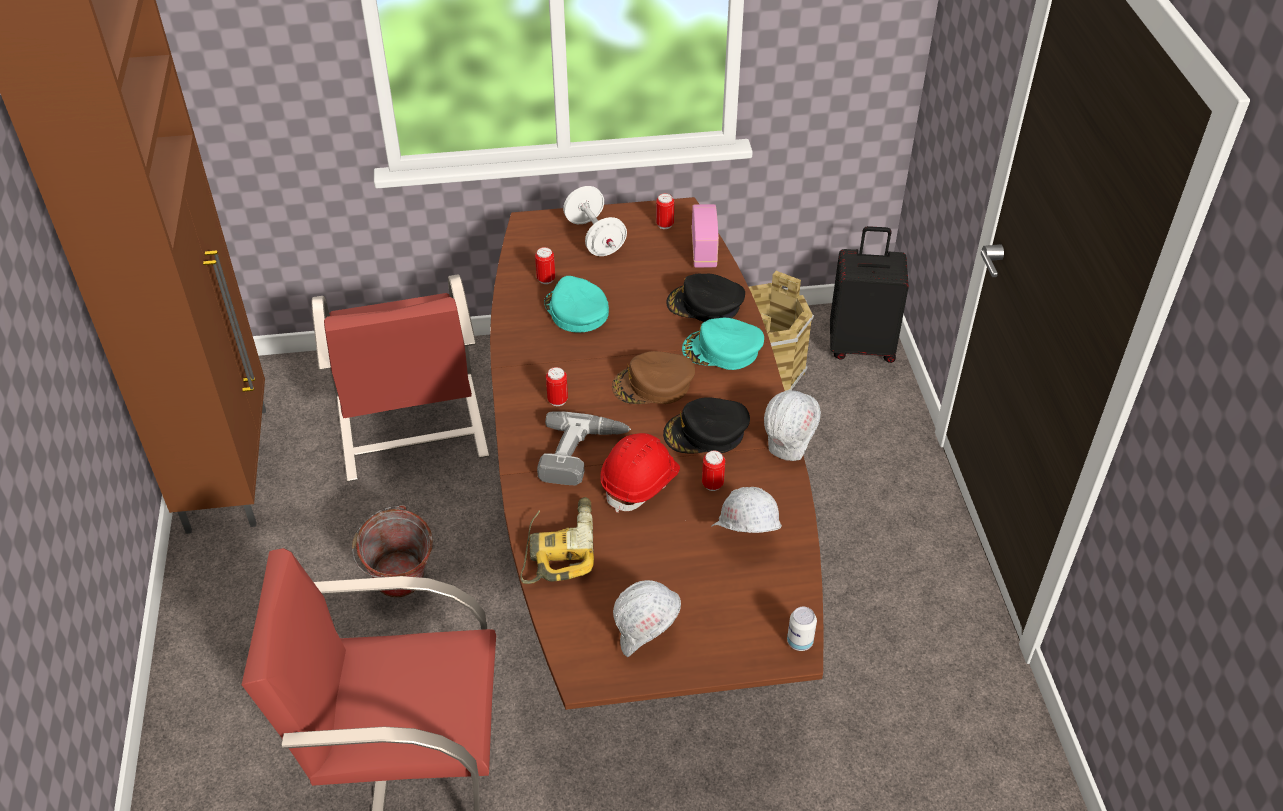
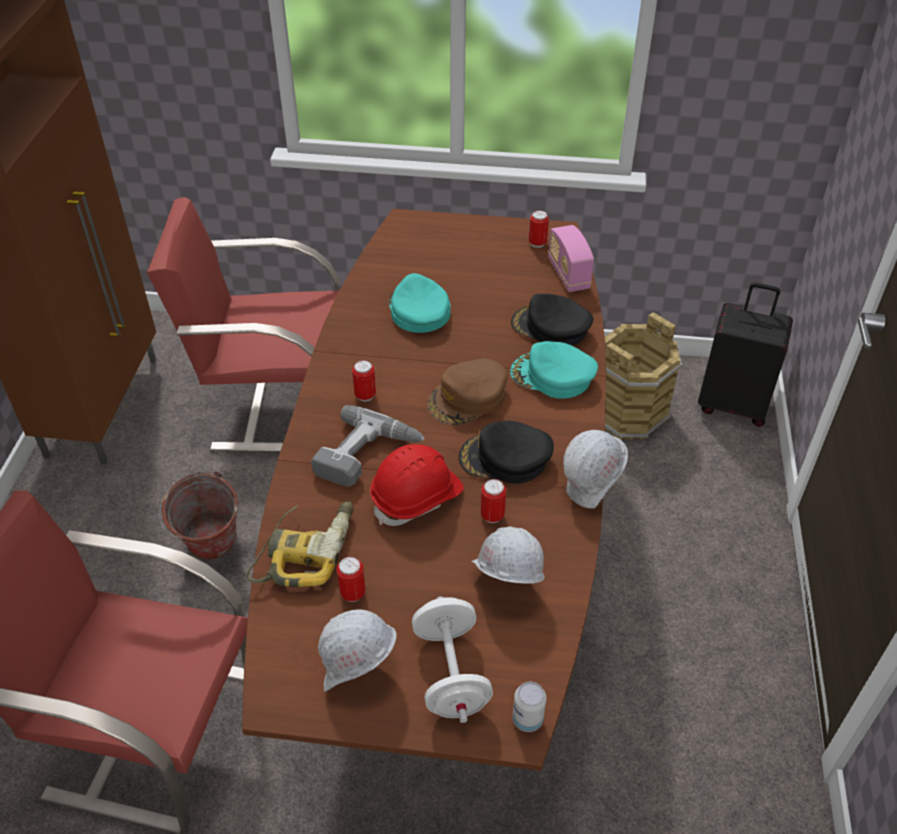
camera: 15 degrees right, 0 degrees up
red chair [311,274,490,482] -> red chair turned 90 degrees clockwise [147,197,340,452]
can [535,247,555,284] -> can moved to [337,557,366,602]
white dumbbell [563,186,627,256] -> white dumbbell moved to [412,596,493,723]
brown cap [612,351,695,404] -> brown cap turned 45 degrees counterclockwise [427,358,508,426]
radio [691,204,719,268] -> radio turned 150 degrees clockwise [548,225,594,292]

